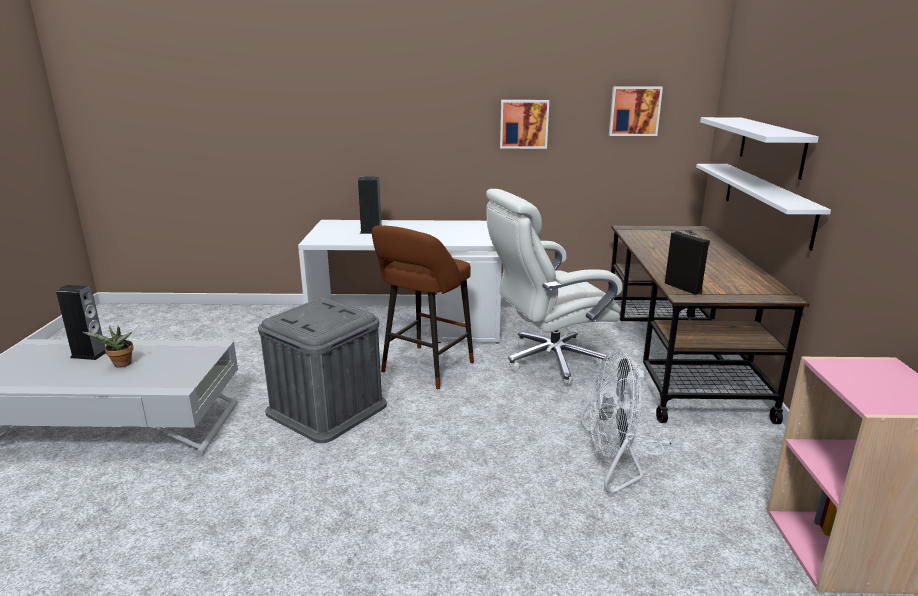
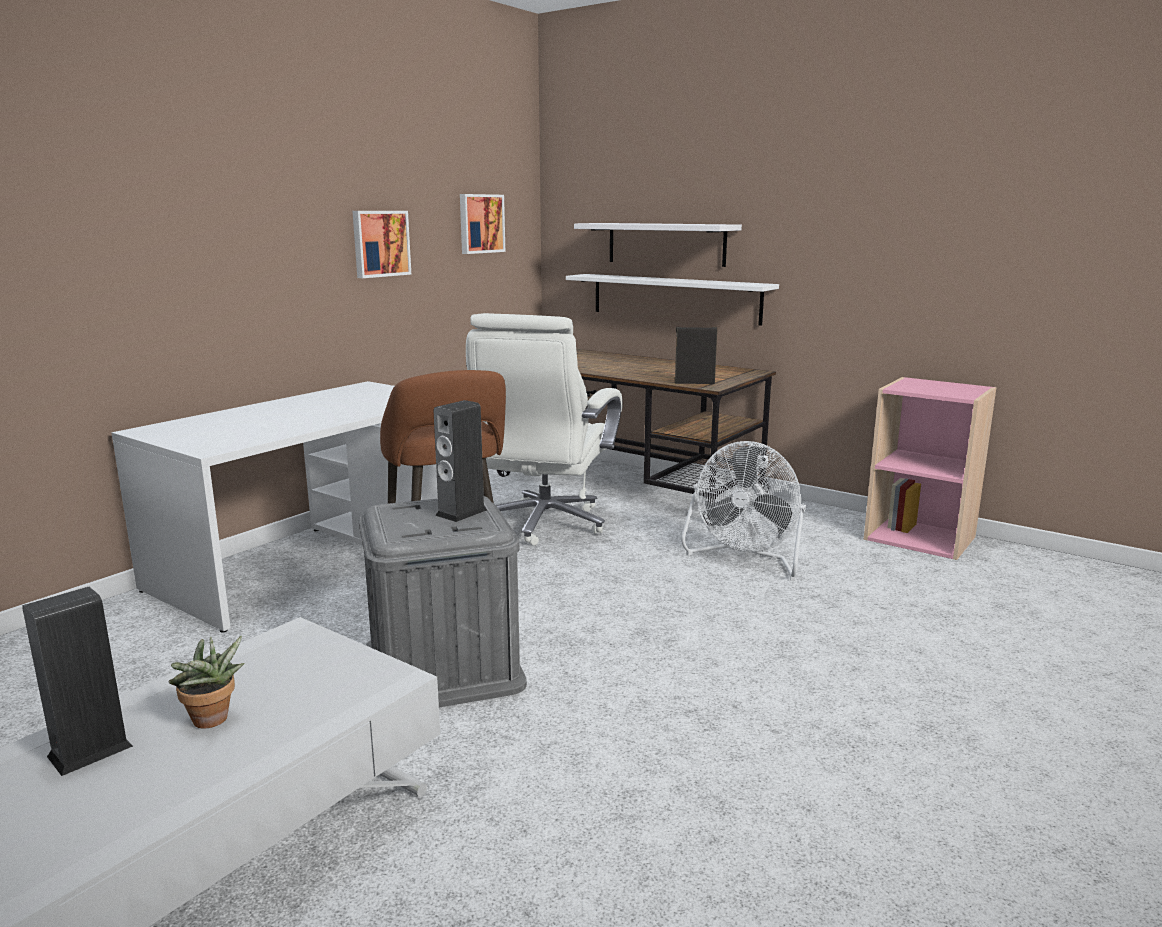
camera: 55 degrees left, 5 degrees down
speaker [358,176,382,234] -> speaker moved to [433,400,487,522]

